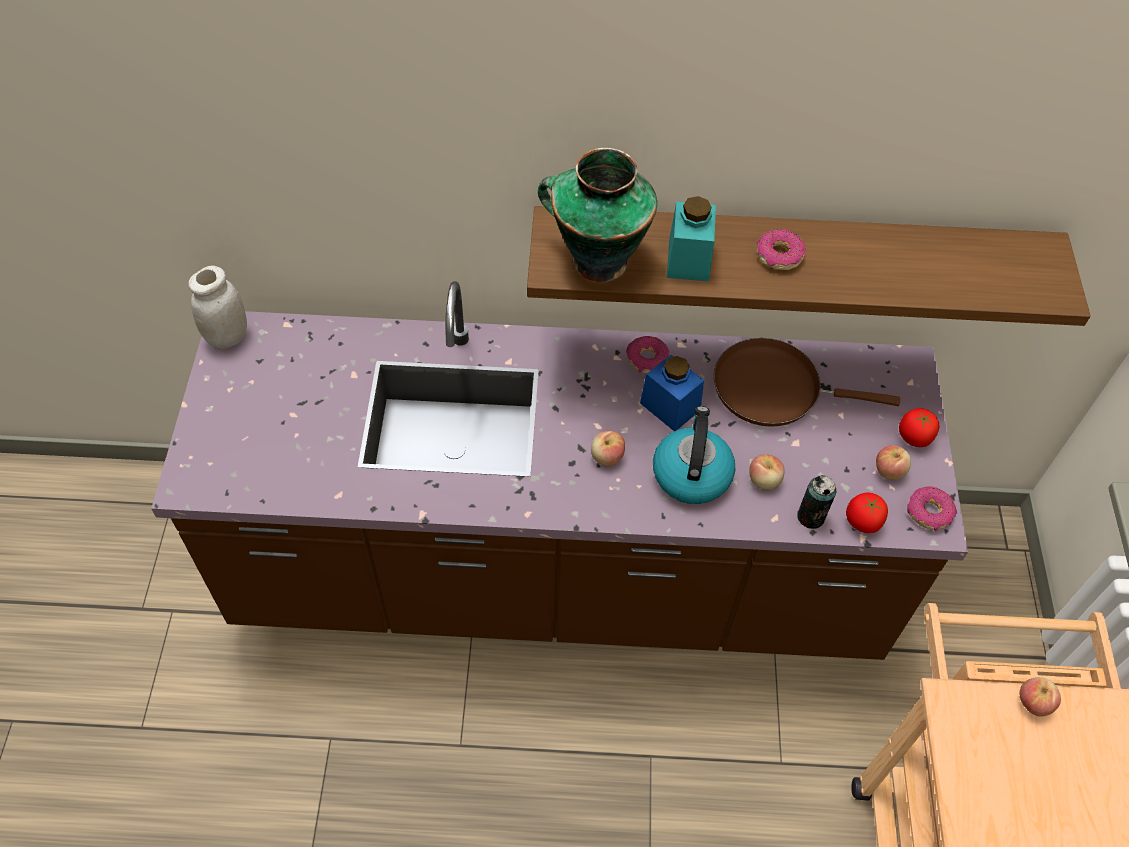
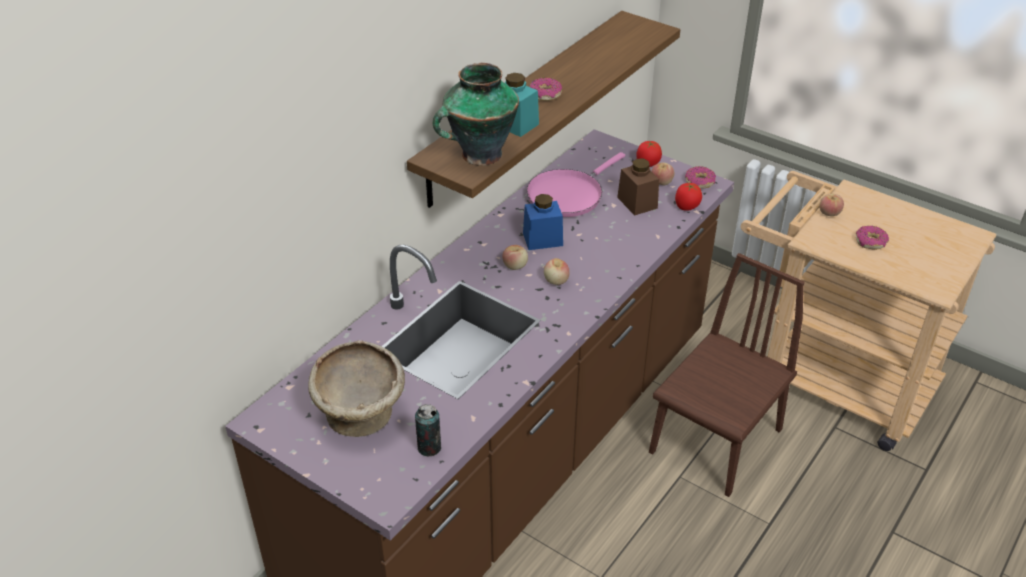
camera: 55 degrees left, 15 degrees down
white jar [188,266,247,350] -> none
donut [626,336,669,373] -> donut moved to [856,226,889,250]
kettle [653,406,735,504] -> none
brown frying pan [714,338,900,427] -> pink frying pan [526,152,625,217]
apple [749,454,785,490] -> apple moved to [502,245,528,270]
can [797,475,836,529] -> can moved to [415,404,441,456]
none -> beige bowl [308,340,405,437]
none -> brown jar [617,159,659,215]
none -> brown chair [649,253,805,497]

